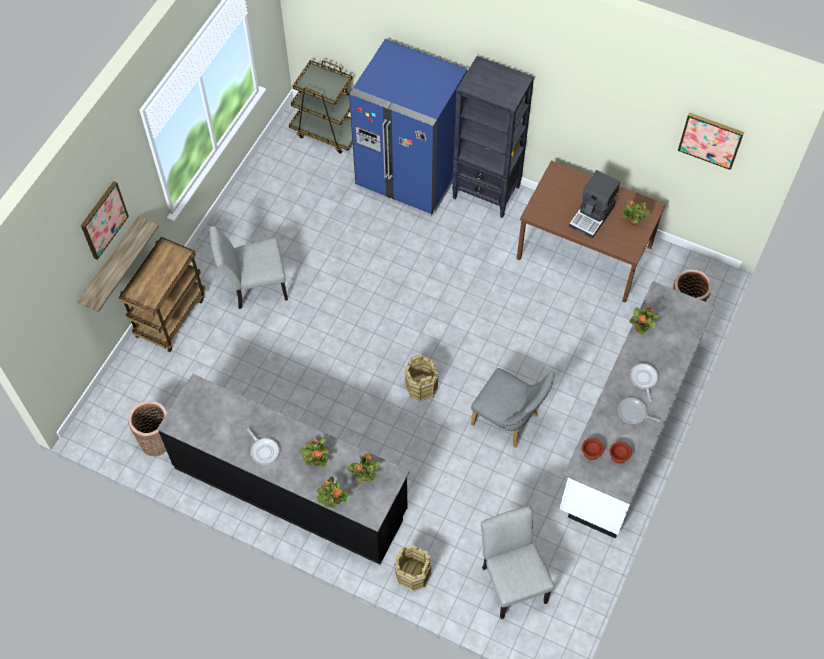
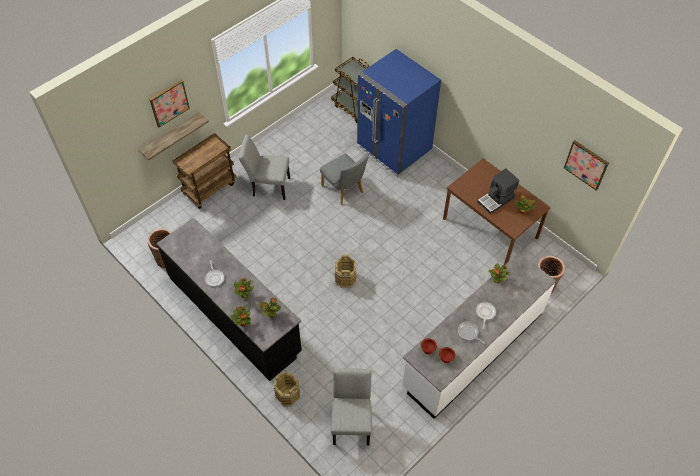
camera: 20 degrees right, 5 degrees down
black bookcase [452,56,534,218] -> none
grey chair [471,368,555,448] -> grey chair moved to [320,154,369,205]

